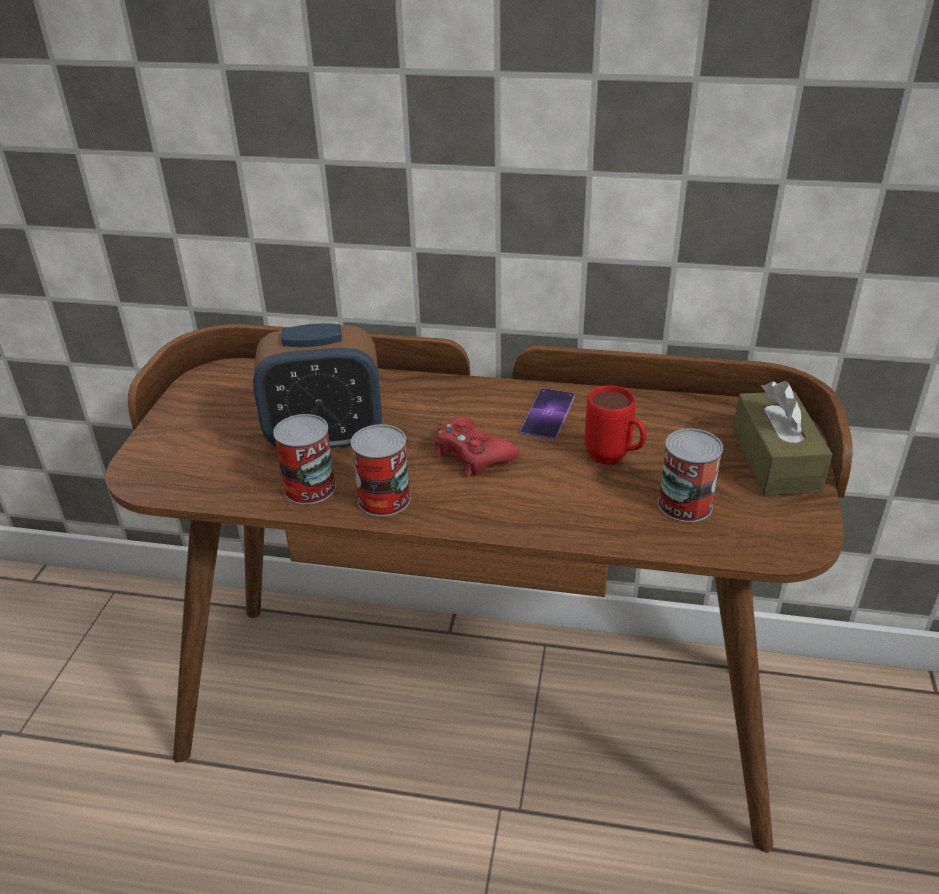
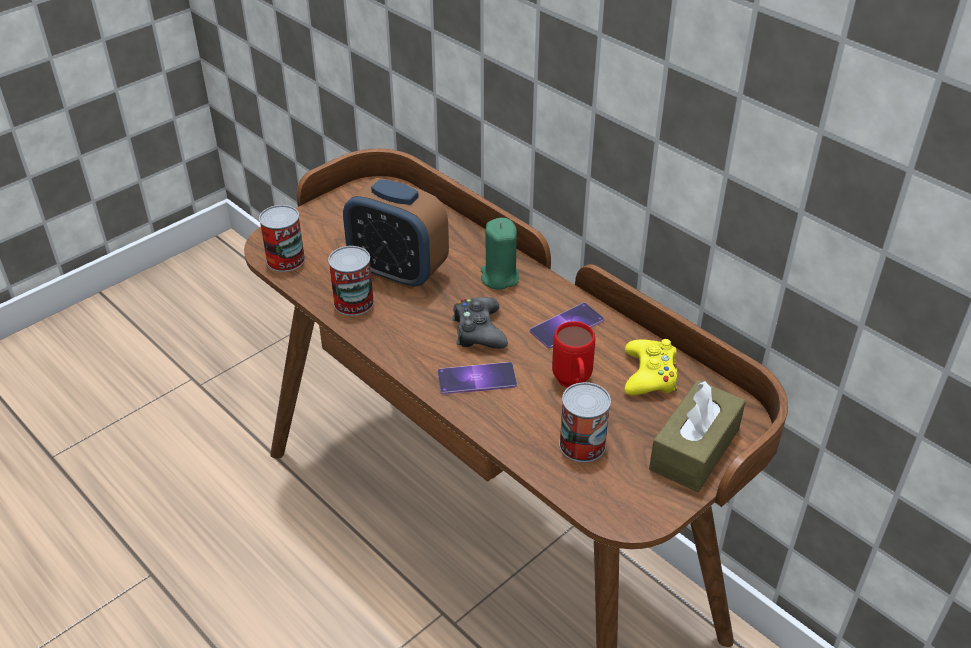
camera: 35 degrees right, 5 degrees up
can [351,424,411,517] -> can moved to [259,205,305,272]
red game controller [434,416,519,476] -> black game controller [452,297,508,349]
none -> phone [438,362,517,395]
none -> green candle [481,218,519,290]
none -> yellow game controller [624,339,677,395]

